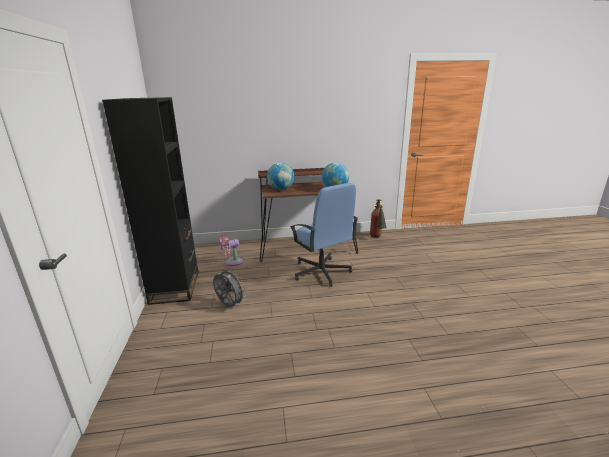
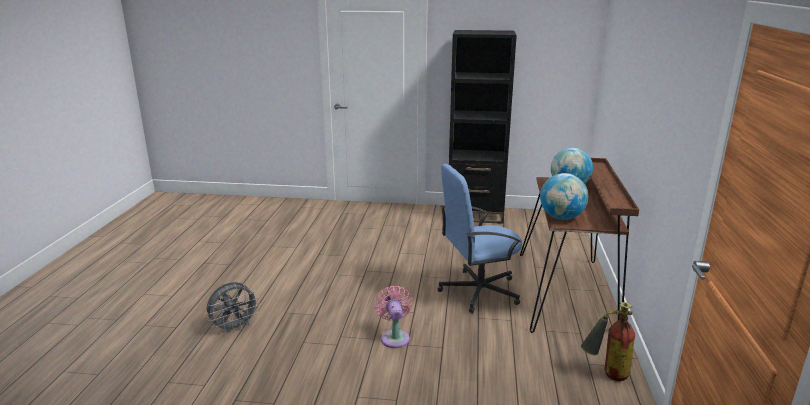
camera: 105 degrees right, 0 degrees up
grey fan [213,268,246,307] -> grey fan moved to [207,282,260,333]
pink fan [220,234,243,266] -> pink fan moved to [374,286,413,348]

